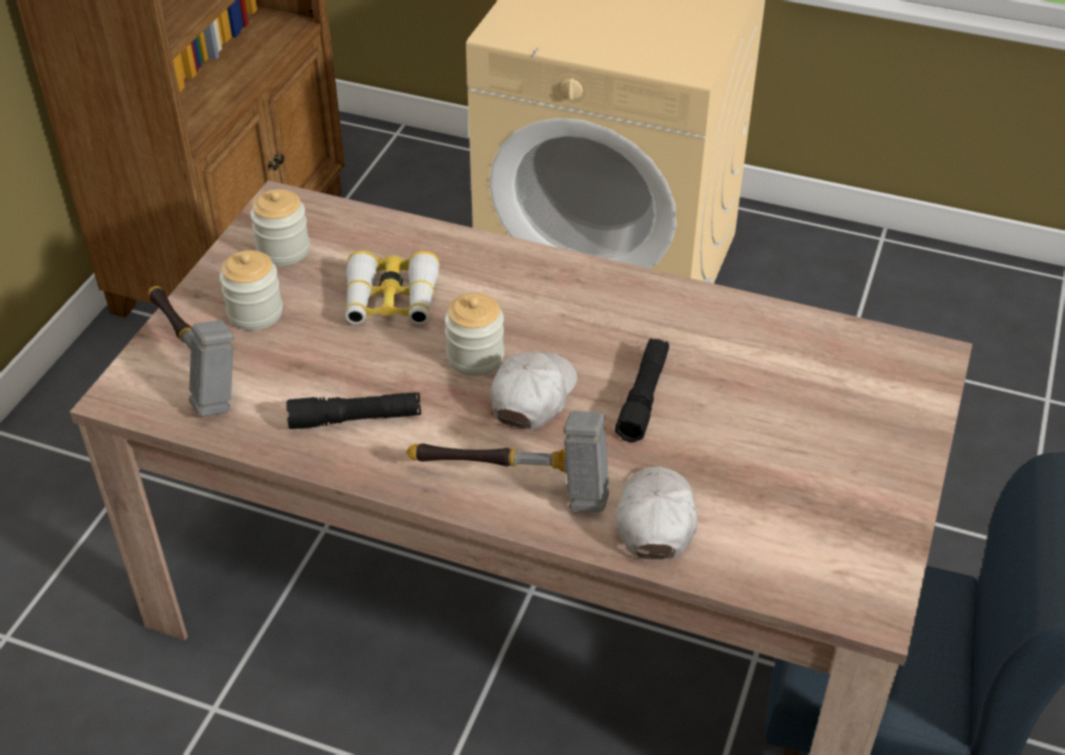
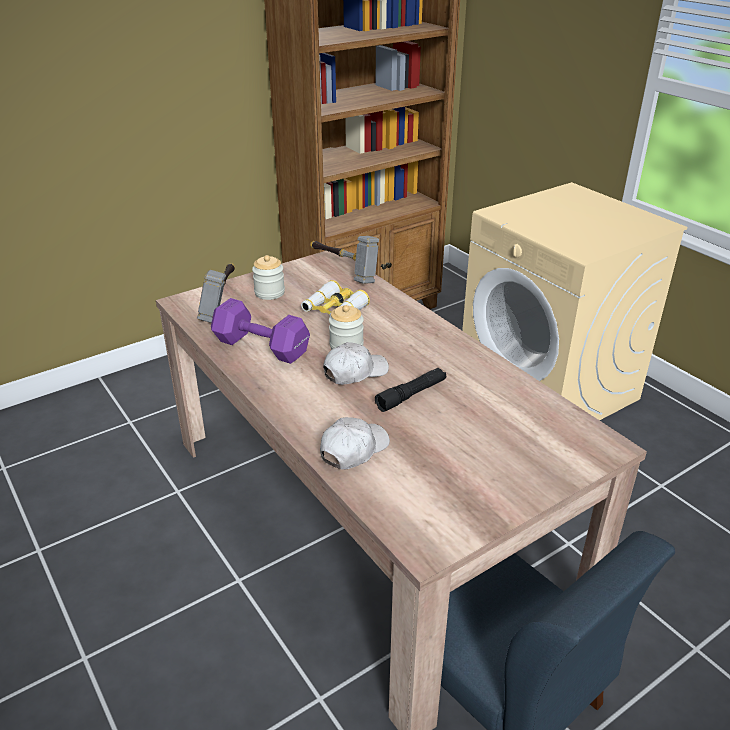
camera: 35 degrees right, 10 degrees down
jar [250,189,310,266] -> none
black flashlight [287,392,421,429] -> purple dumbbell [211,298,310,364]
hammer [406,411,609,512] -> hammer moved to [310,236,379,284]

